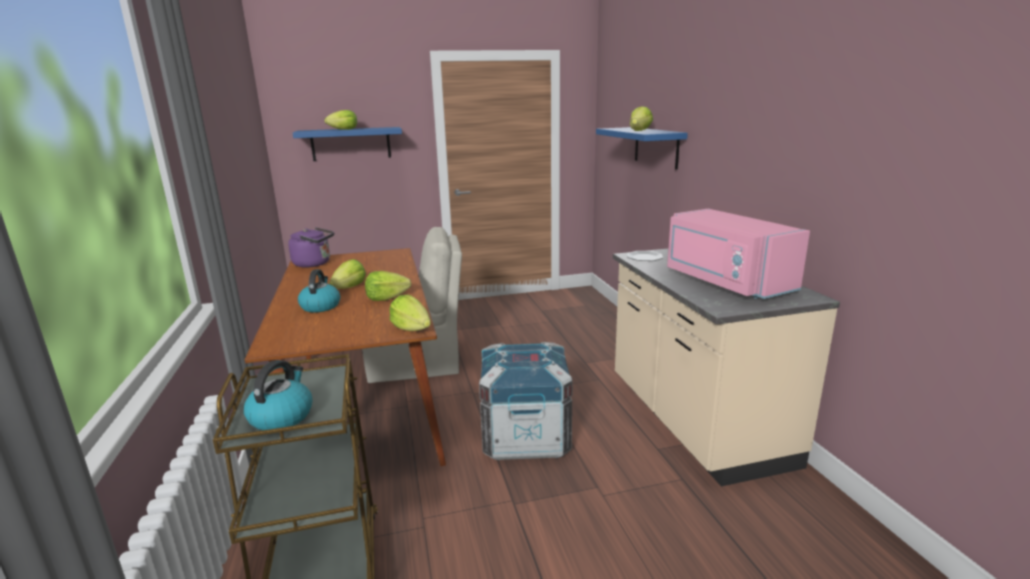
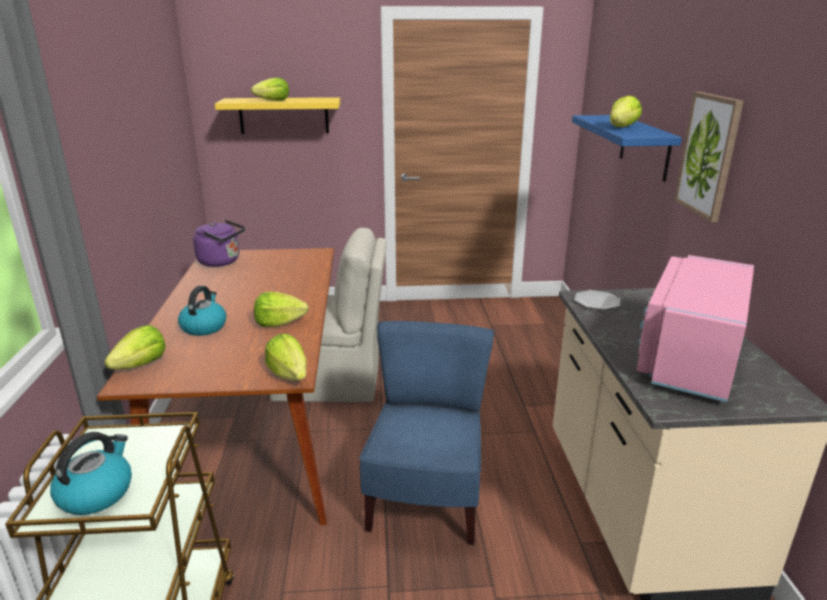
camera: 10 degrees right, 5 degrees up
blue shelf [293,127,402,161] -> yellow shelf [215,97,340,134]
lettuce [329,259,366,289] -> lettuce moved to [104,325,166,369]
crate [479,342,573,460] -> blue chair [359,321,494,545]
pink microwave [667,209,810,299] -> pink microwave turned 45 degrees clockwise [637,255,754,402]
none -> picture [674,92,744,222]

